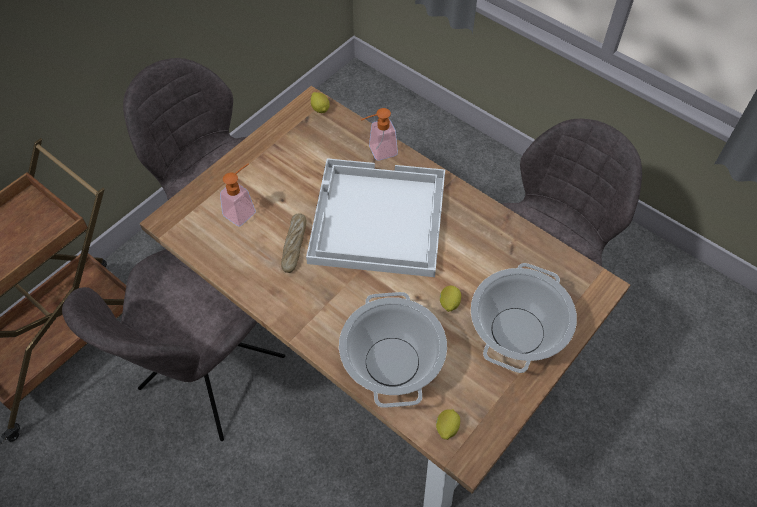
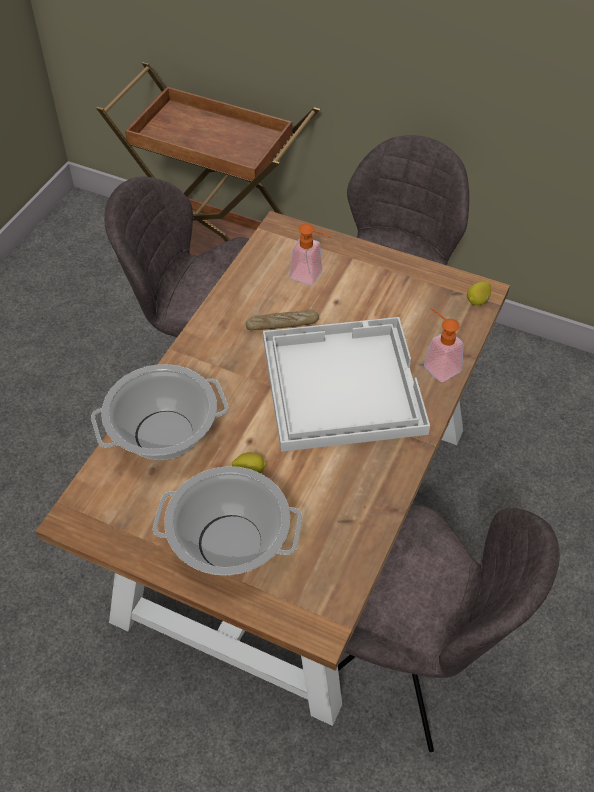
camera: 75 degrees right, 5 degrees down
lemon [436,409,460,440] -> none

